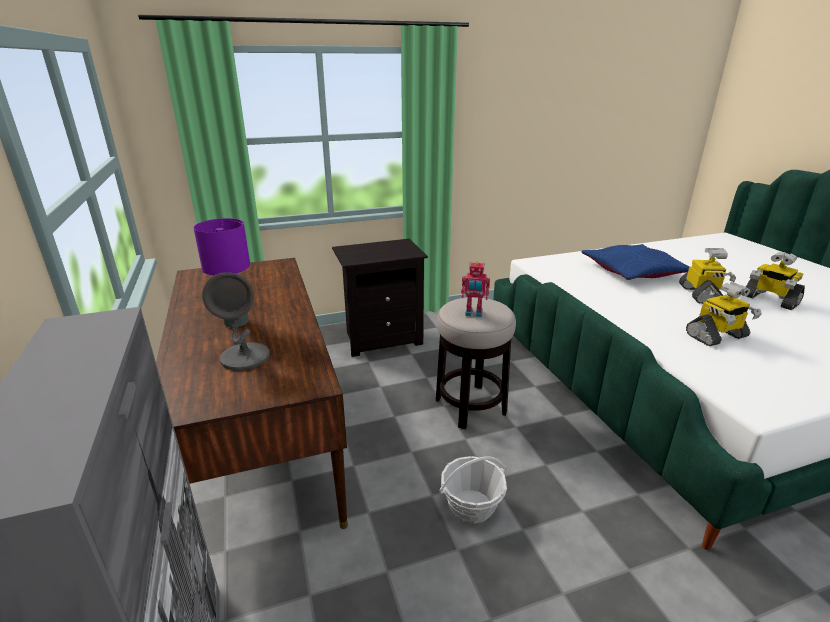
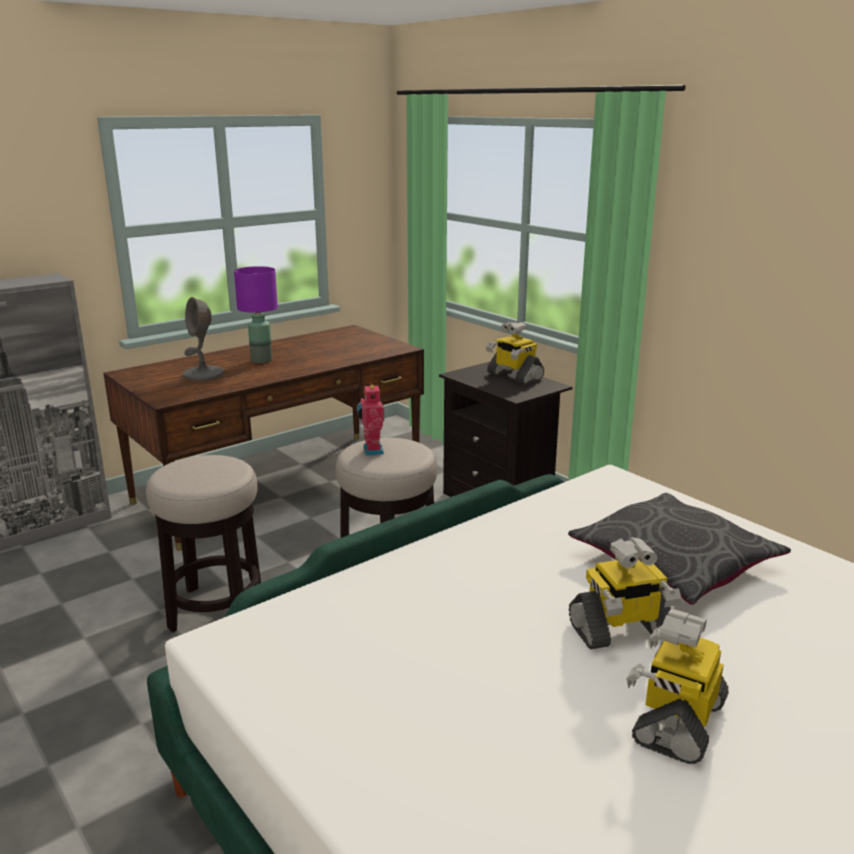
camera: 70 degrees right, 5 degrees down
basket [439,456,507,524] -> stool [146,455,261,632]
blue pillow [581,244,690,280] -> grey pillow [568,493,791,605]
toy robot [686,282,762,346] -> toy robot moved to [486,321,544,384]

